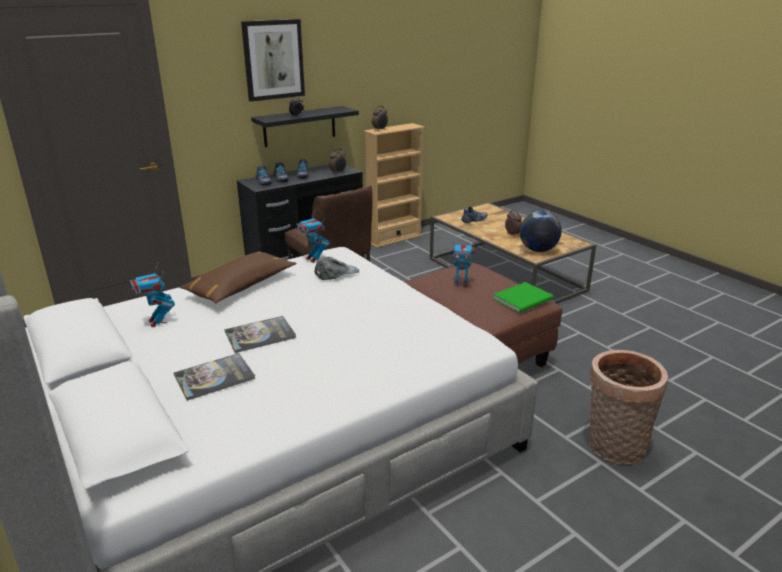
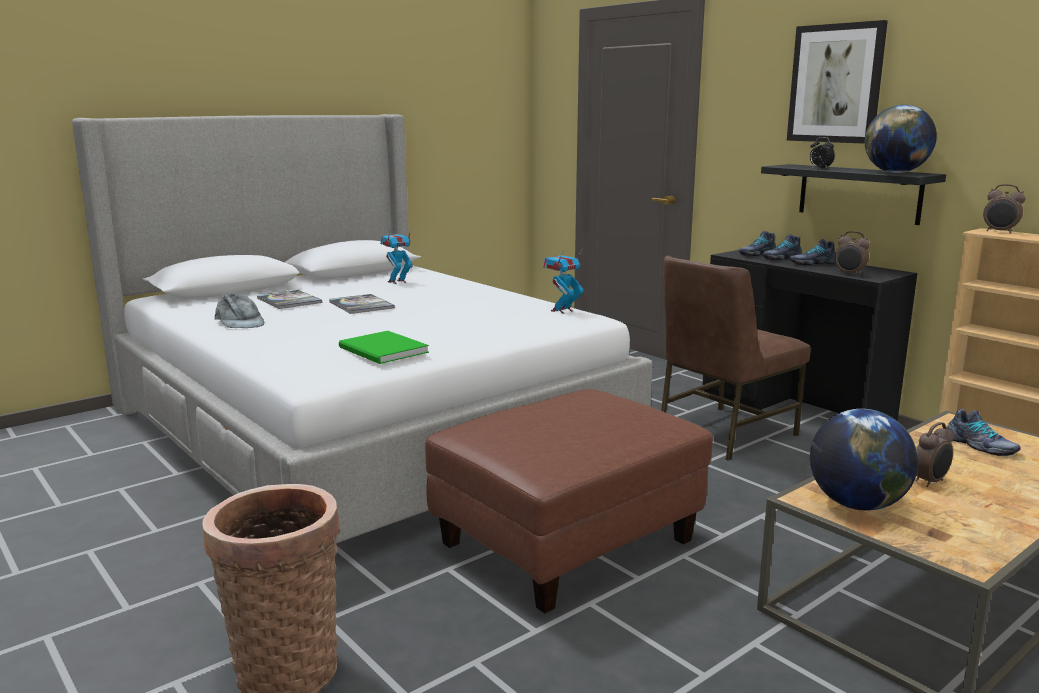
camera: 85 degrees right, 10 degrees down
brown pillow [180,251,296,303] -> none
grey cap [314,256,359,280] -> grey cap moved to [215,293,264,328]
toy robot [452,235,474,287] -> none
green book [493,282,554,313] -> green book moved to [339,331,429,364]
none -> globe [865,105,937,173]

